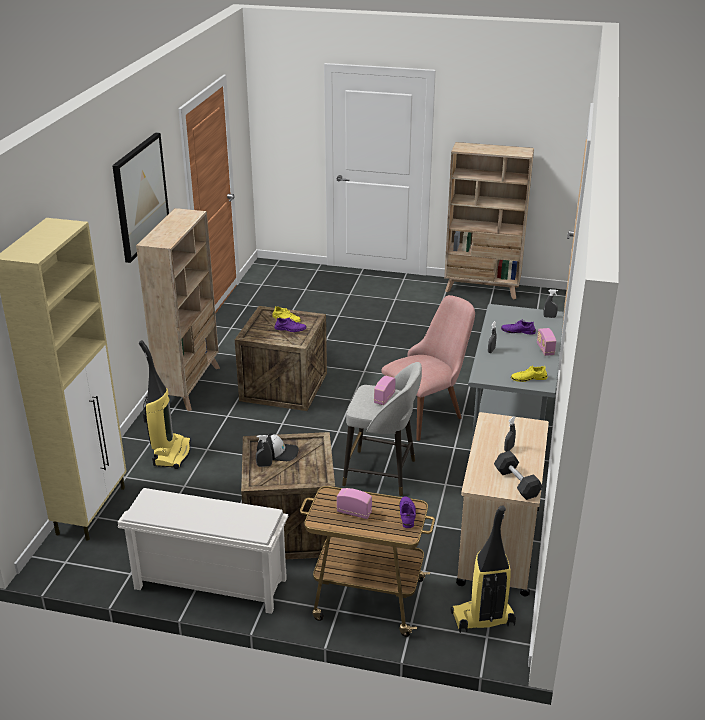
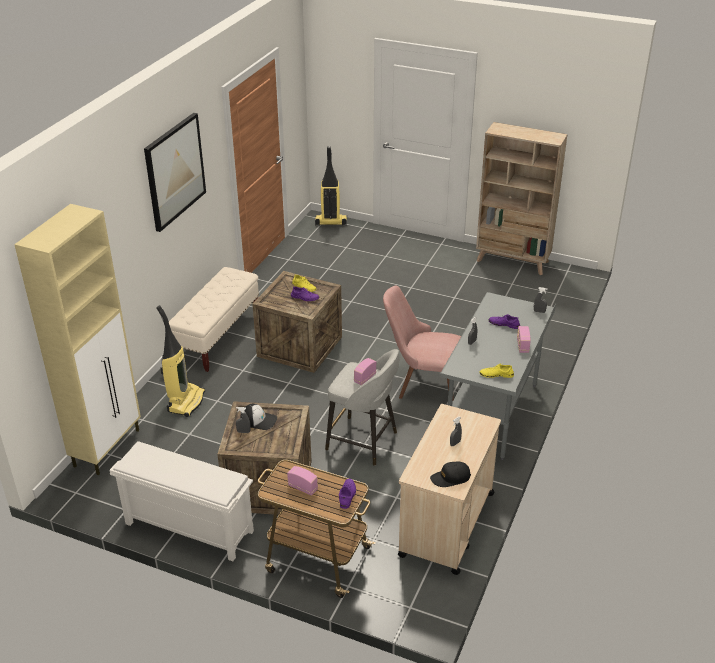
camera: 10 degrees right, 5 degrees up
beige bookcase [136,208,220,411] -> beige bench [169,267,259,372]
pink chair [381,295,475,441] -> pink chair turned 135 degrees counterclockwise [383,285,461,402]
vacuum cleaner [450,506,516,633] -> vacuum cleaner moved to [315,146,347,226]
black dumbbell [494,451,543,500] -> black cap [430,462,471,487]

